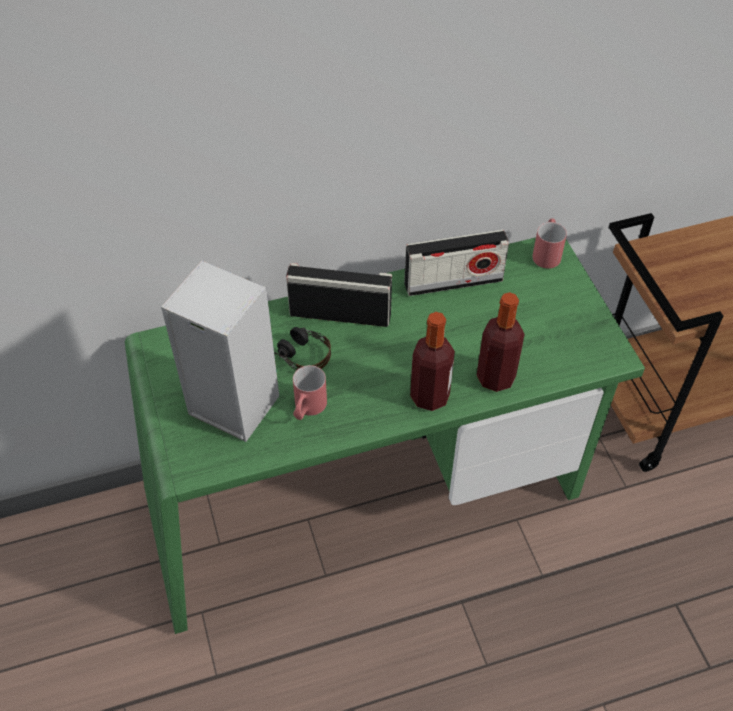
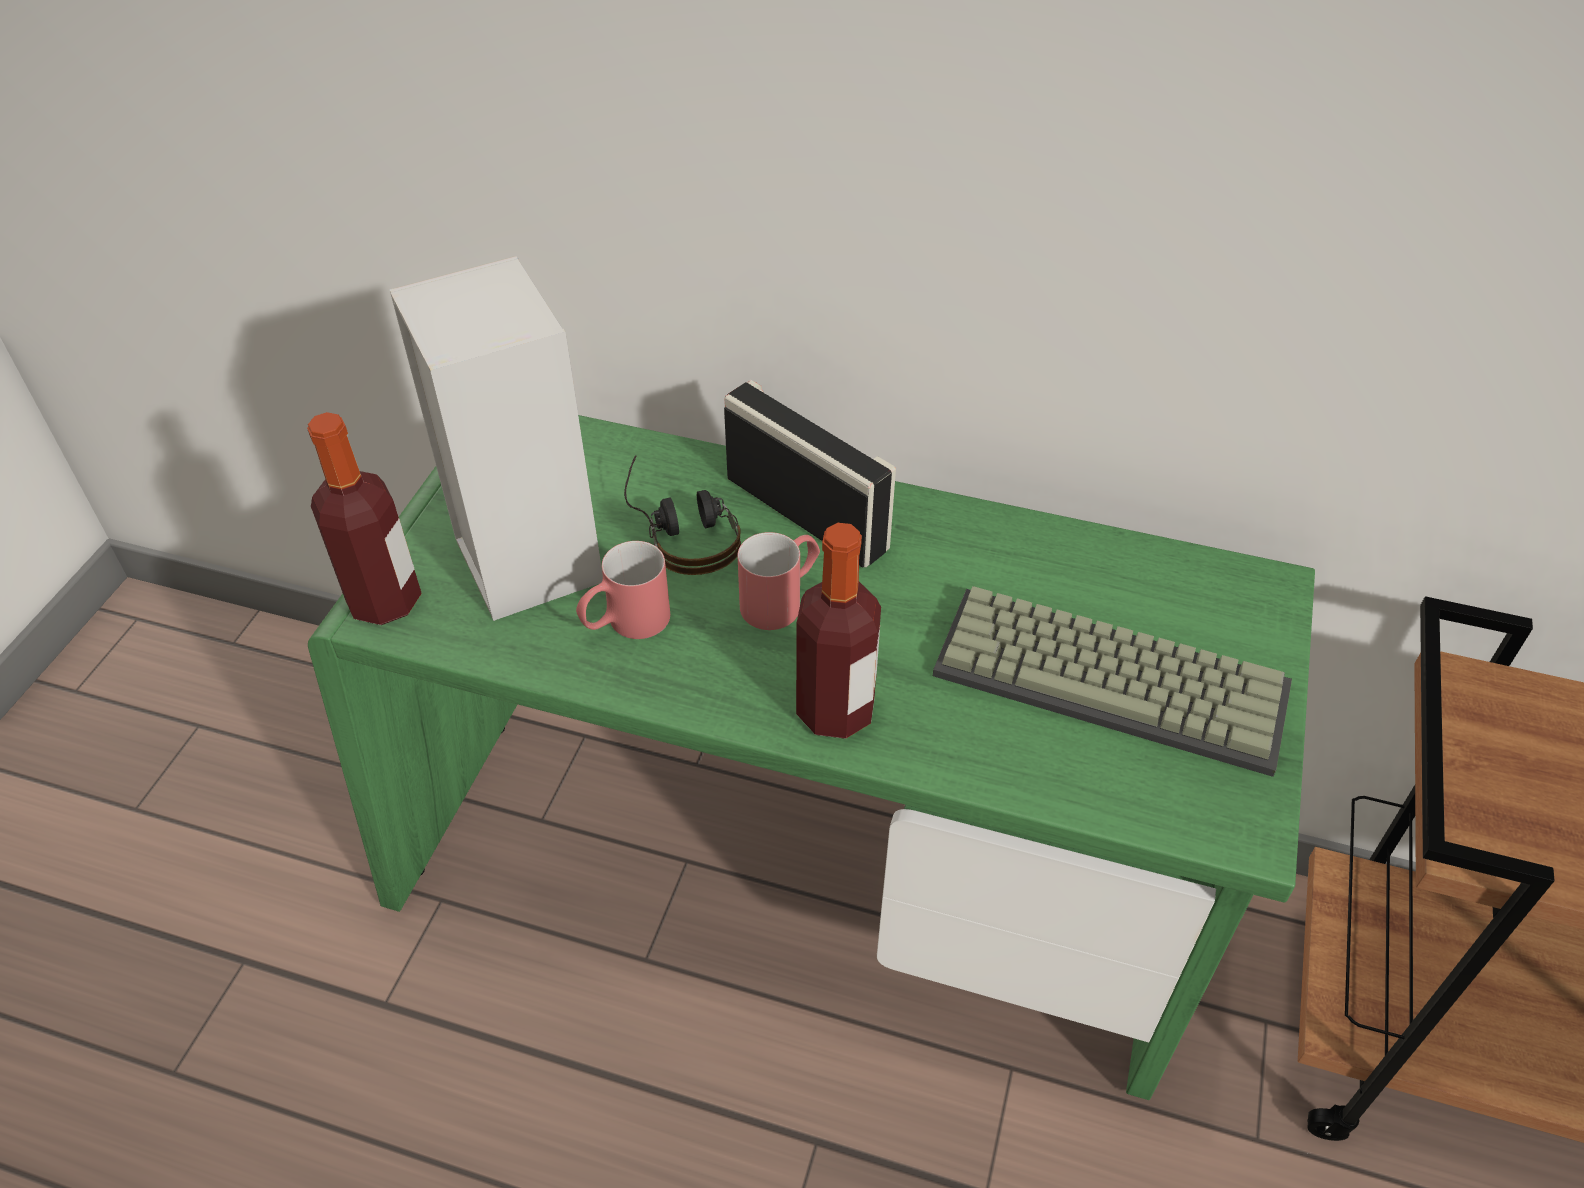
camera: 35 degrees right, 5 degrees down
radio [404,229,509,296] -> none
bottle [477,292,525,392] -> bottle moved to [307,412,422,625]
red mug [532,218,567,268] -> red mug moved to [737,532,820,630]
none -> keyboard [933,586,1292,777]

